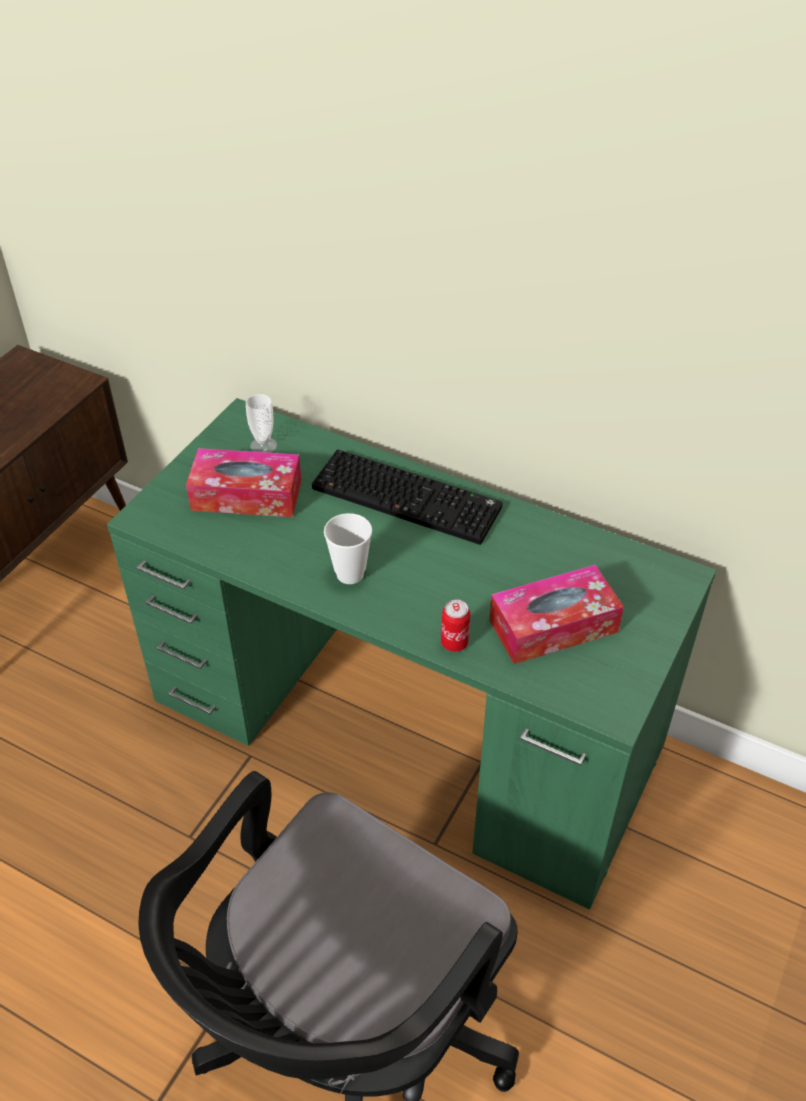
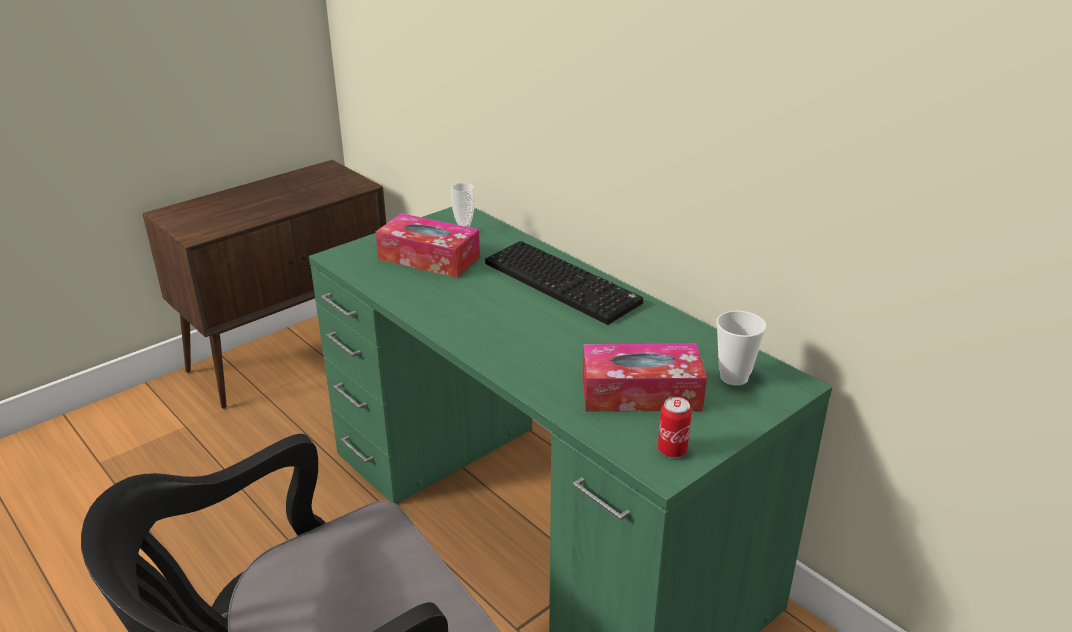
camera: 20 degrees right, 15 degrees down
cup [324,513,372,584] -> cup moved to [716,311,767,386]
can [441,599,471,652] -> can moved to [658,397,692,458]

